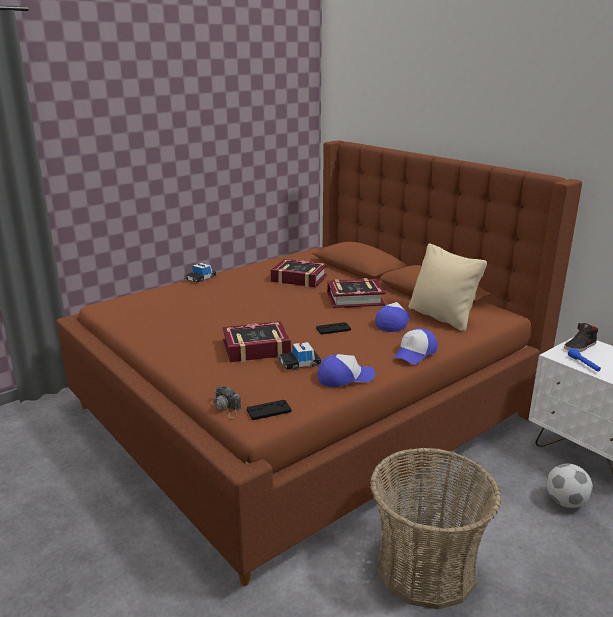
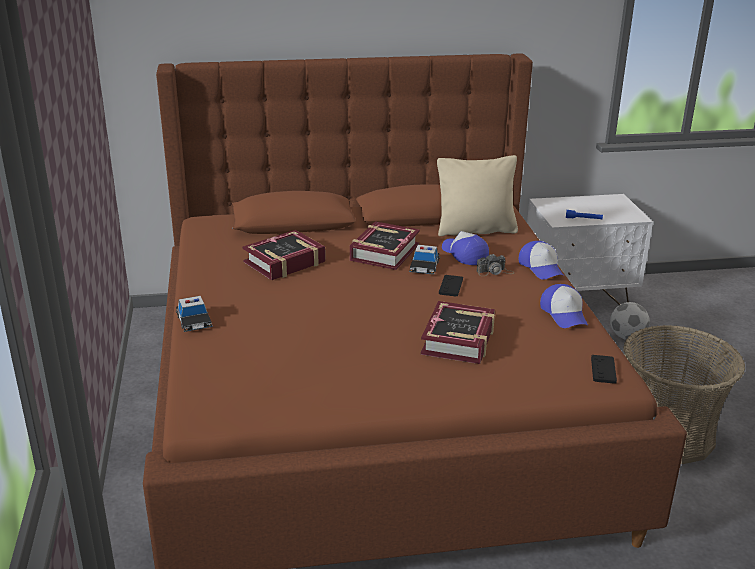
camera: 60 degrees left, 5 degrees up
camera [211,386,241,418] -> camera moved to [476,254,514,276]
toy car [278,342,321,370] -> toy car moved to [409,245,440,275]
cap [317,354,375,387] -> cap turned 150 degrees clockwise [540,284,588,328]
black shoe [564,323,598,352] -> none

